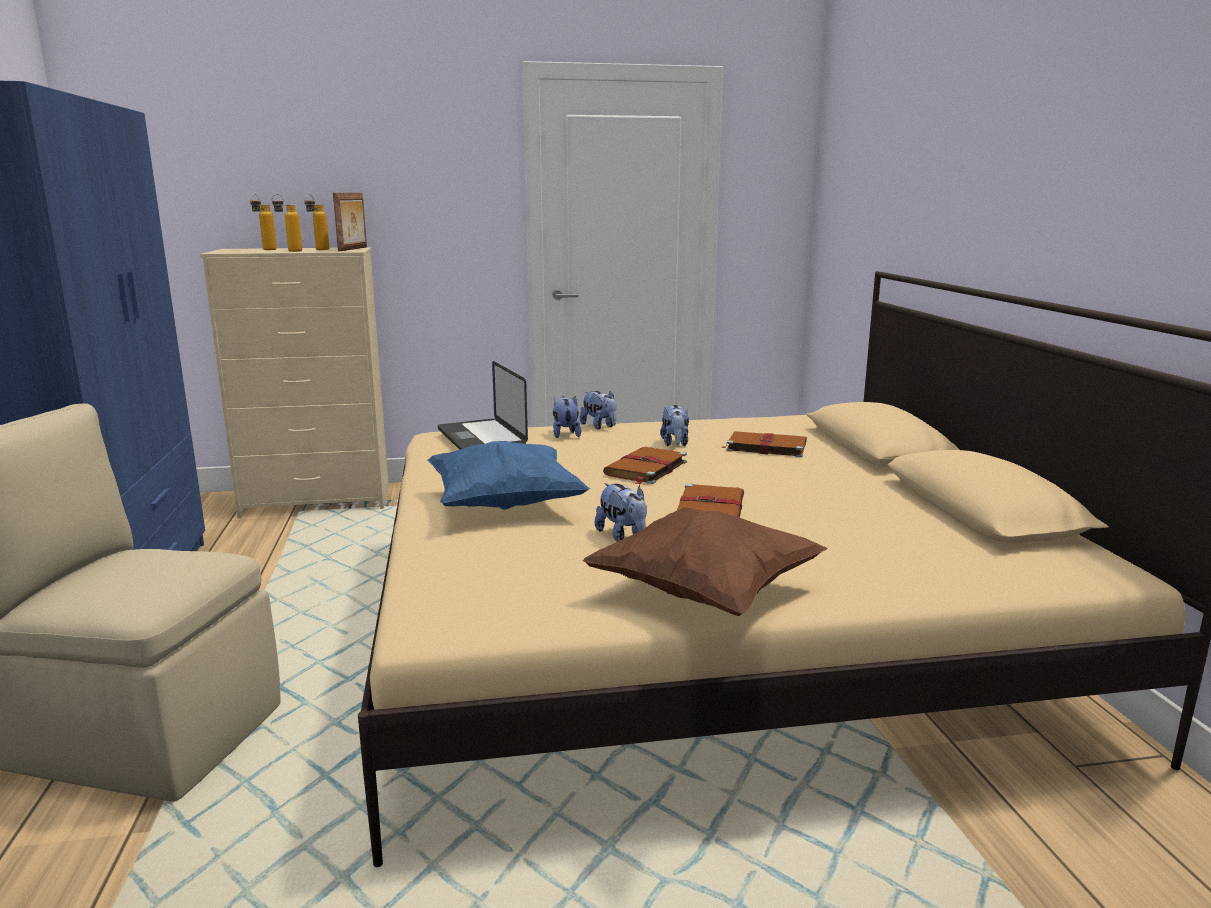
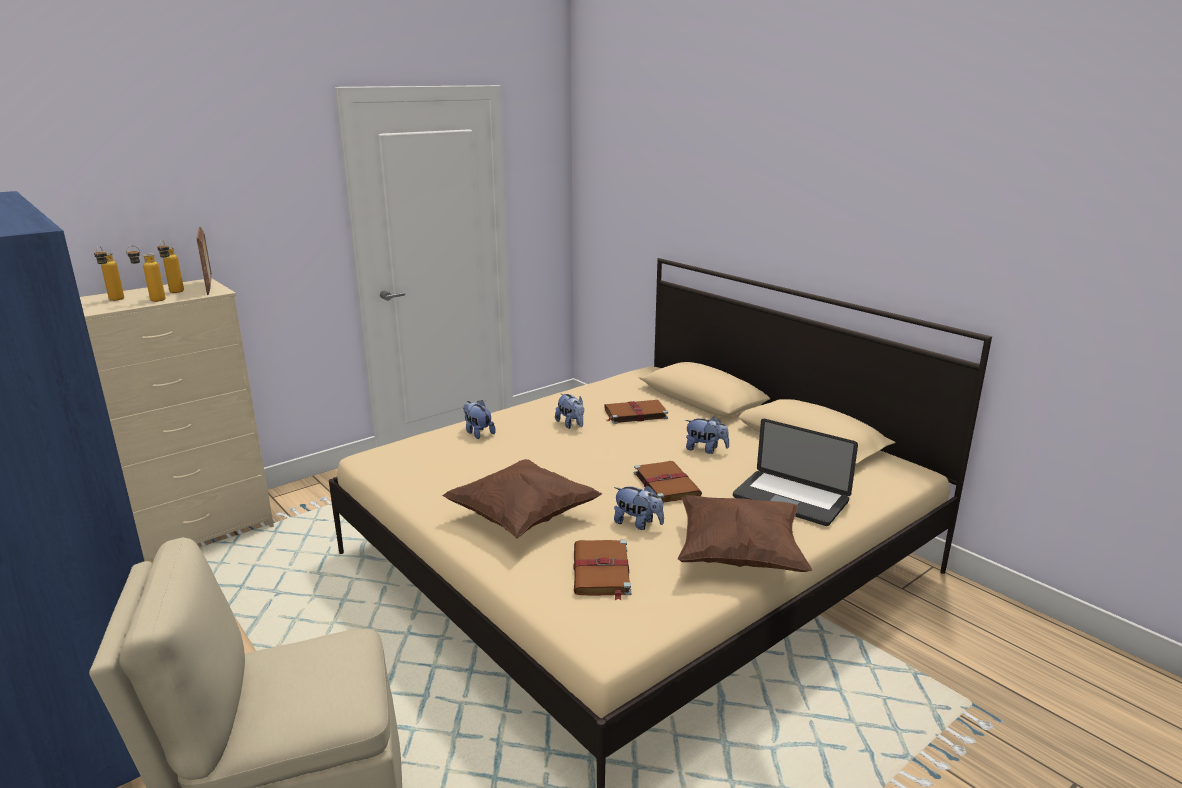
camera: 30 degrees left, 5 degrees up
blue pillow [427,441,590,509] -> brown pillow [442,459,602,538]
laptop [438,361,528,450] -> laptop moved to [733,419,858,526]
plush toy [580,391,617,430] -> plush toy moved to [685,417,729,454]
brown book [603,447,687,485] -> brown book moved to [574,540,632,600]

